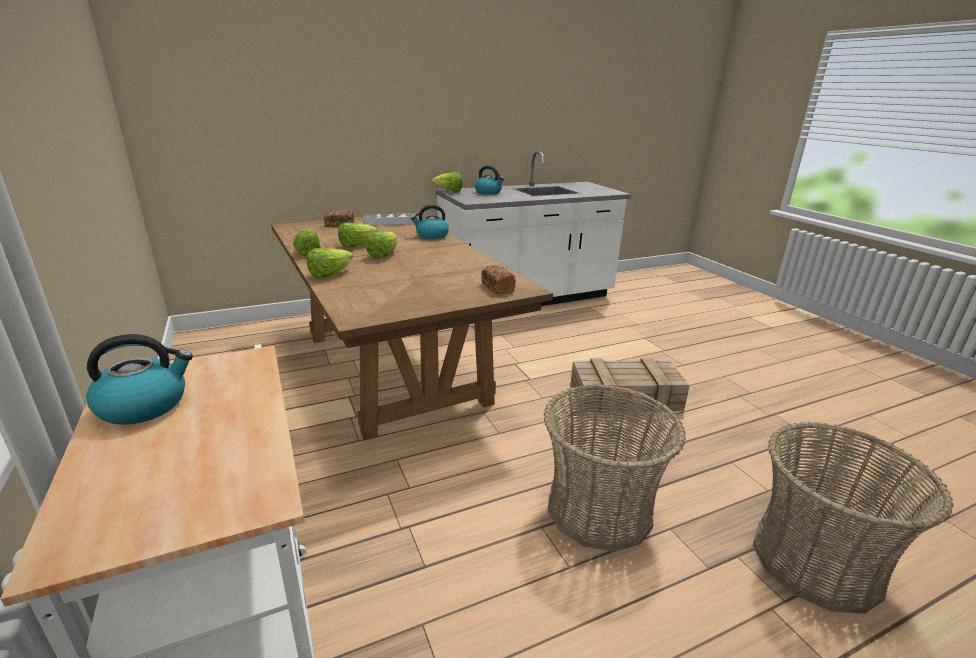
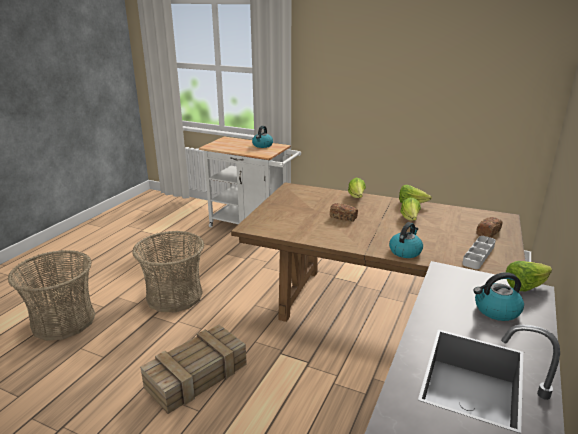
camera: 140 degrees right, 0 degrees up
lettuce [364,231,397,258] -> none
bread [481,265,516,294] -> bread moved to [330,203,358,222]

